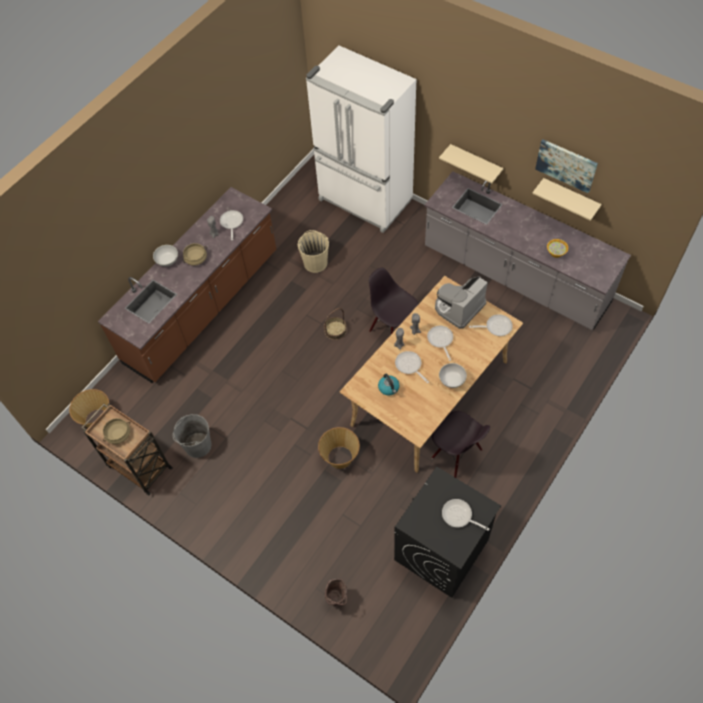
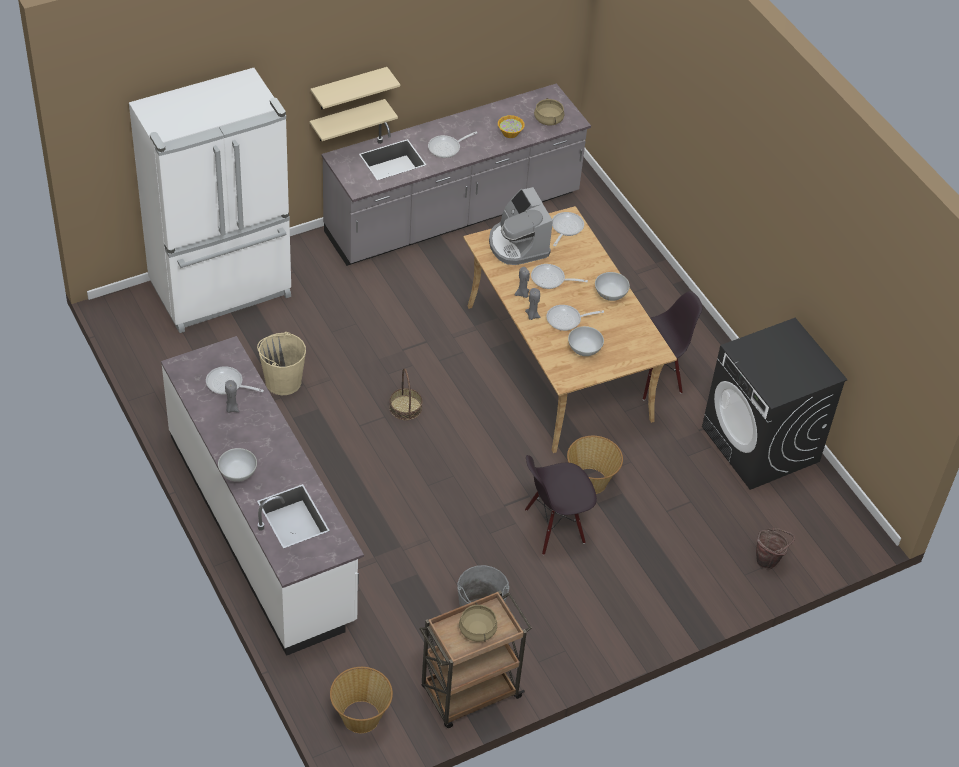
camera: 70 degrees left, 10 degrees down
brown counter [98,187,276,383] -> white counter [161,336,364,656]
beige cooking pot [183,243,207,266] -> beige cooking pot moved to [534,98,564,125]
black chair [369,268,418,334] -> black chair moved to [525,455,597,555]
kettle [378,374,399,396] -> white bowl [568,326,604,356]
frying pan [442,499,489,531] -> frying pan moved to [428,132,477,158]
beige shelf [532,178,602,221] -> beige shelf moved to [311,67,400,110]
picture [535,139,598,193] -> none

